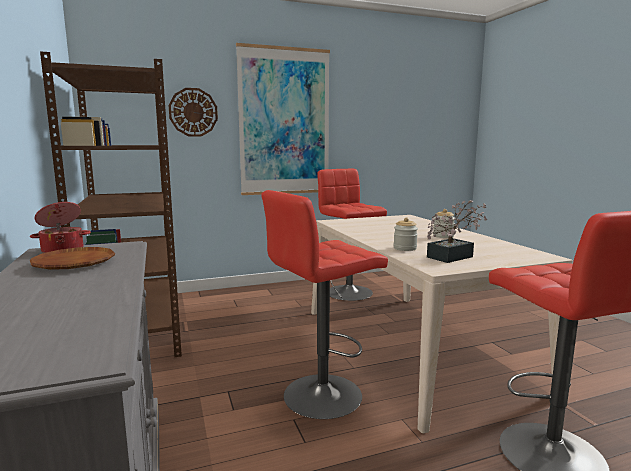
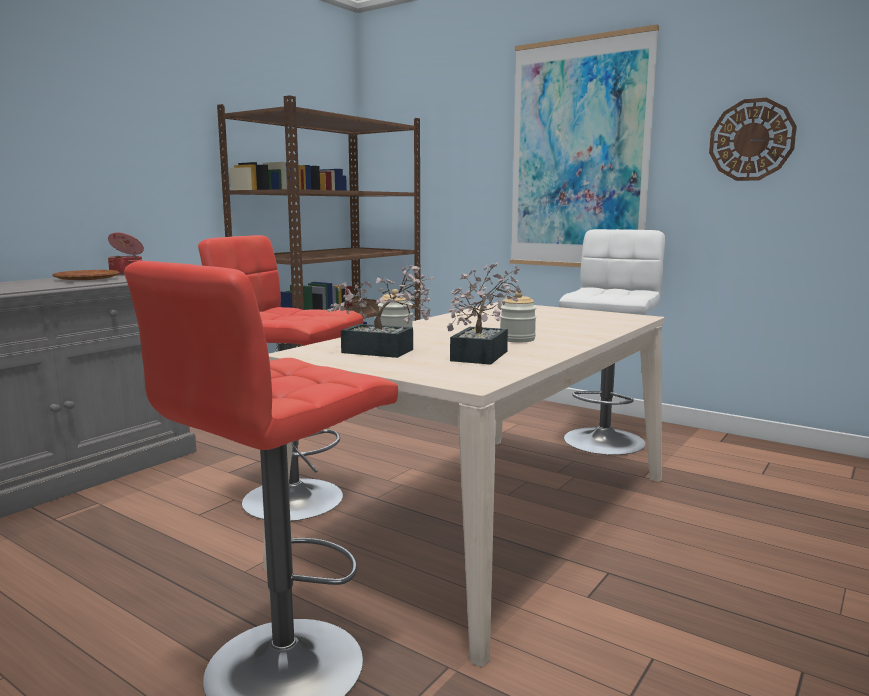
camera: 55 degrees right, 0 degrees up
wall clock [169,88,218,137] -> wall clock moved to [709,98,797,181]
red stool [317,169,387,301] -> white stool [559,229,665,455]
none -> potted plant [447,262,522,365]

